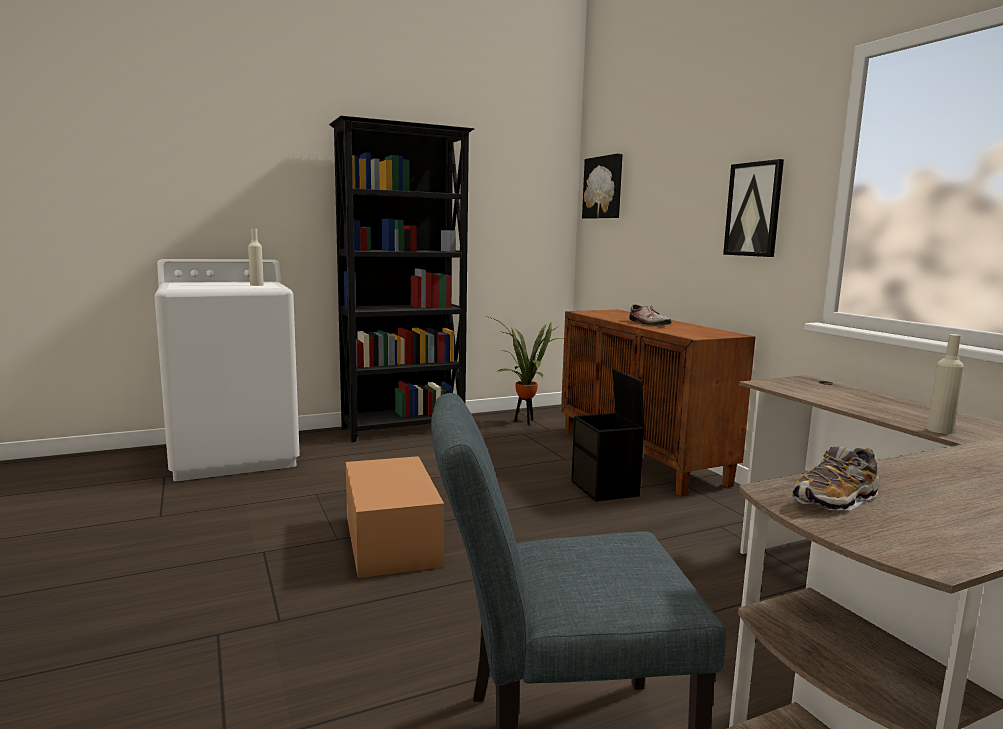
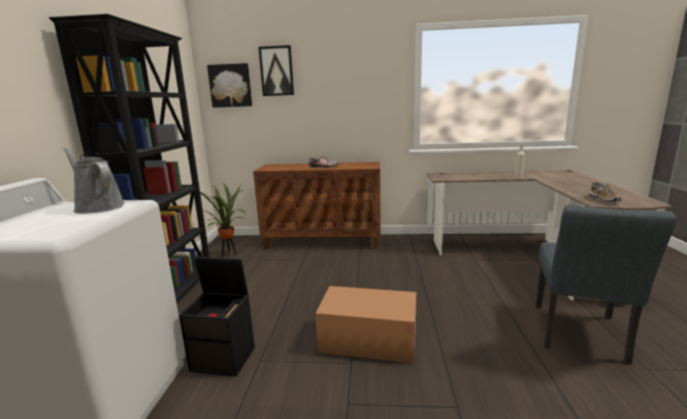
camera: 60 degrees left, 5 degrees up
beige bottle [248,228,264,286] -> grey watering can [63,148,125,214]
black storage box [571,369,645,502] -> black storage box moved to [179,257,255,377]
picture [723,159,784,257] -> picture moved to [258,45,294,96]

